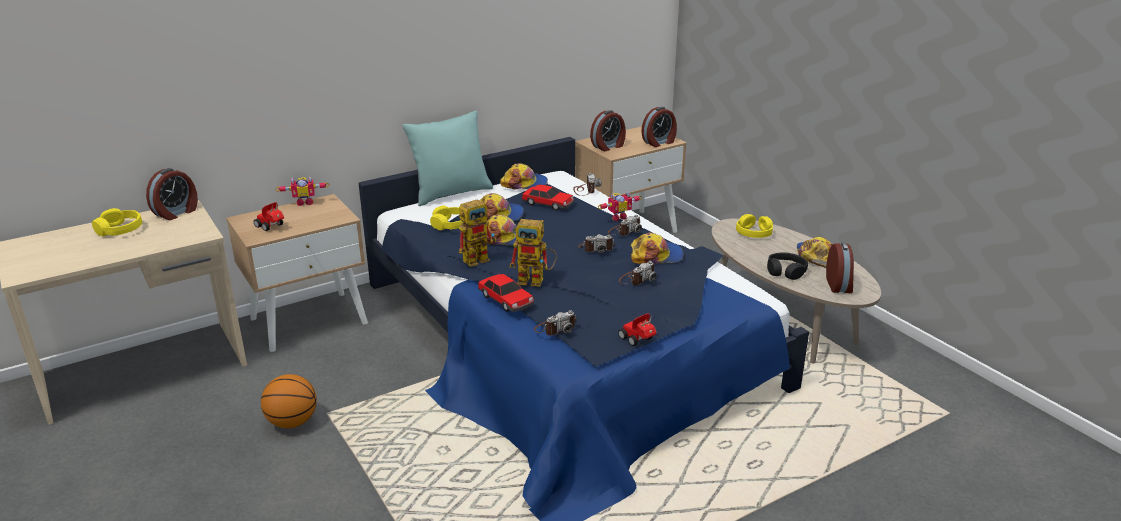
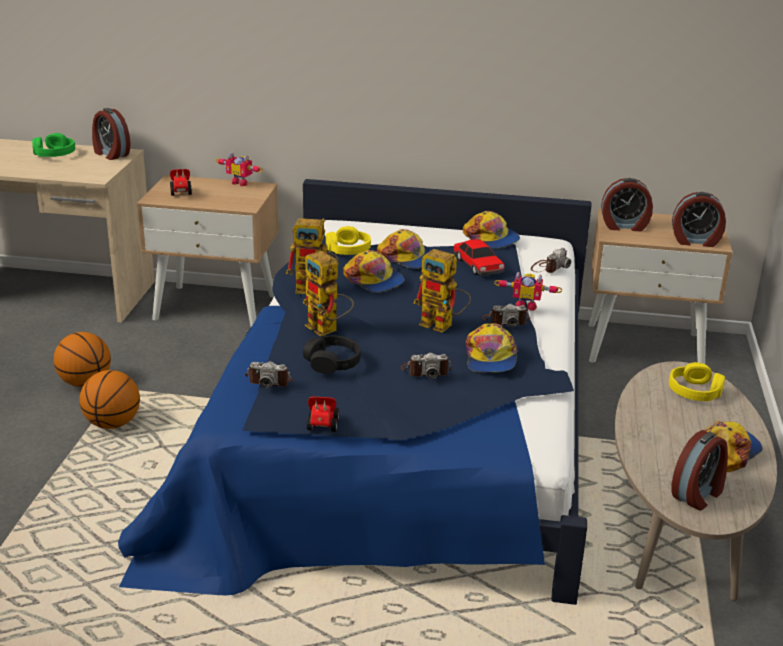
camera: 40 degrees right, 0 degrees up
yellow headphones [92,208,142,236] -> green headphones [32,133,75,157]
alarm clock [146,168,198,220] -> alarm clock turned 60 degrees clockwise [92,108,131,160]
turquoise pillow [403,111,493,206] -> none
toy car [478,274,534,312] -> none
camera [578,234,615,253] -> toy robot [414,249,471,333]
cap [631,233,683,264] -> cap turned 60 degrees clockwise [466,324,518,373]
black headphones [767,252,808,280] -> black headphones moved to [303,335,361,374]
none -> basketball [80,370,140,429]

